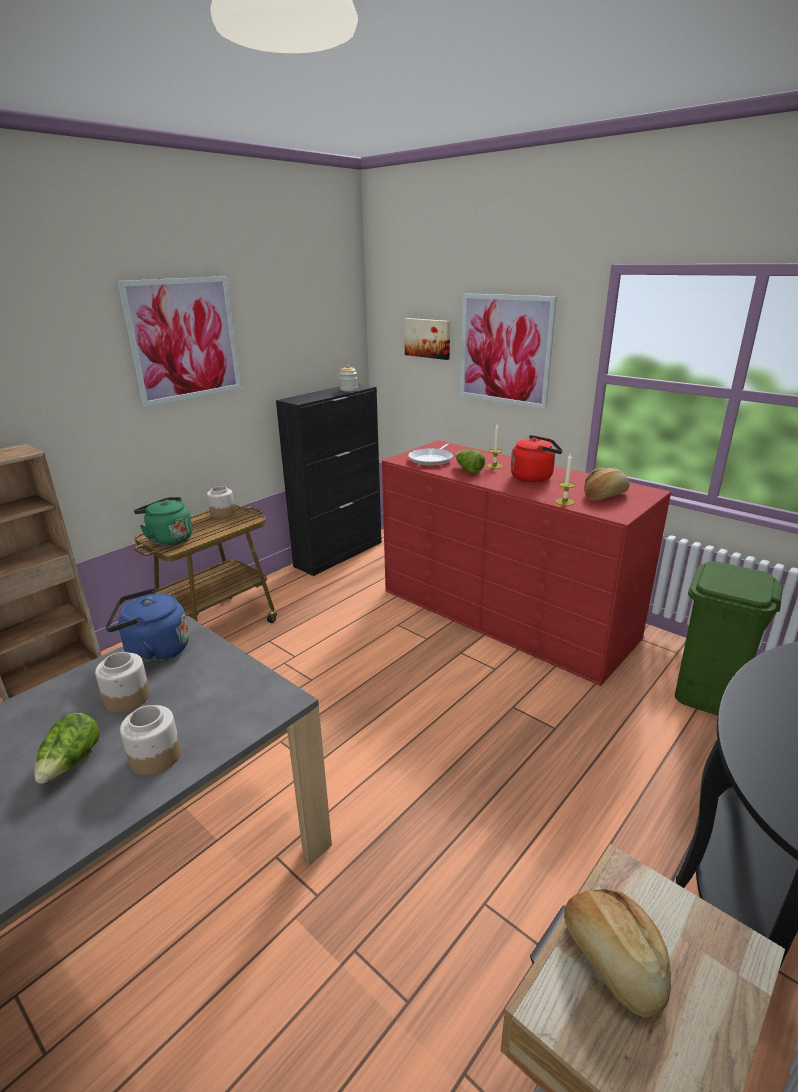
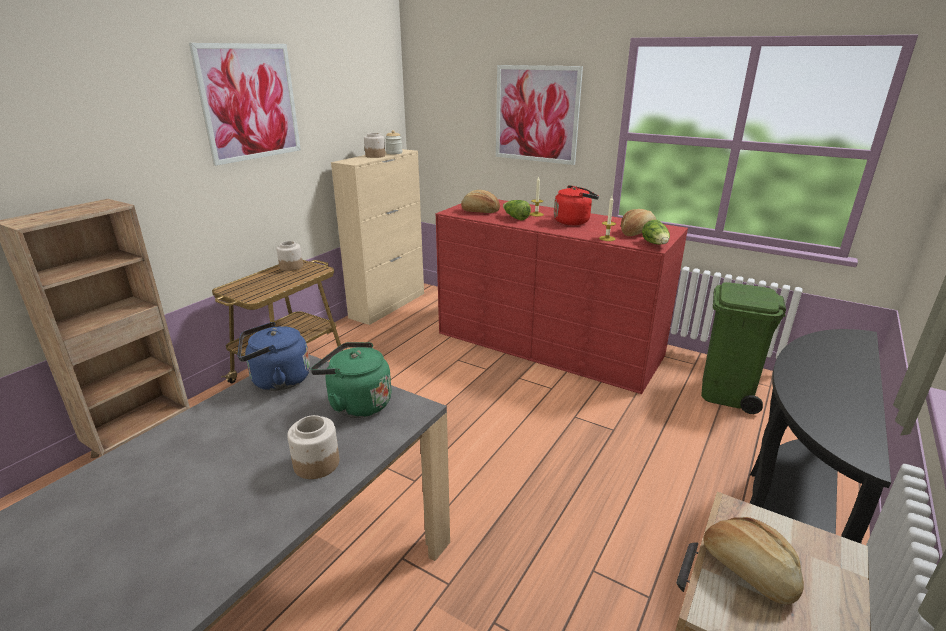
camera: 10 degrees left, 0 degrees up
lettuce [34,713,100,784] -> lettuce moved to [642,220,670,245]
jar [95,652,150,713] -> jar moved to [364,133,385,158]
green kettle [134,497,192,546] -> green kettle moved to [310,342,392,418]
black cabinet [276,384,382,576] -> beige cabinet [331,149,424,325]
picture [404,318,450,360] -> none
frying pan [408,443,453,466] -> bread [461,190,500,213]

